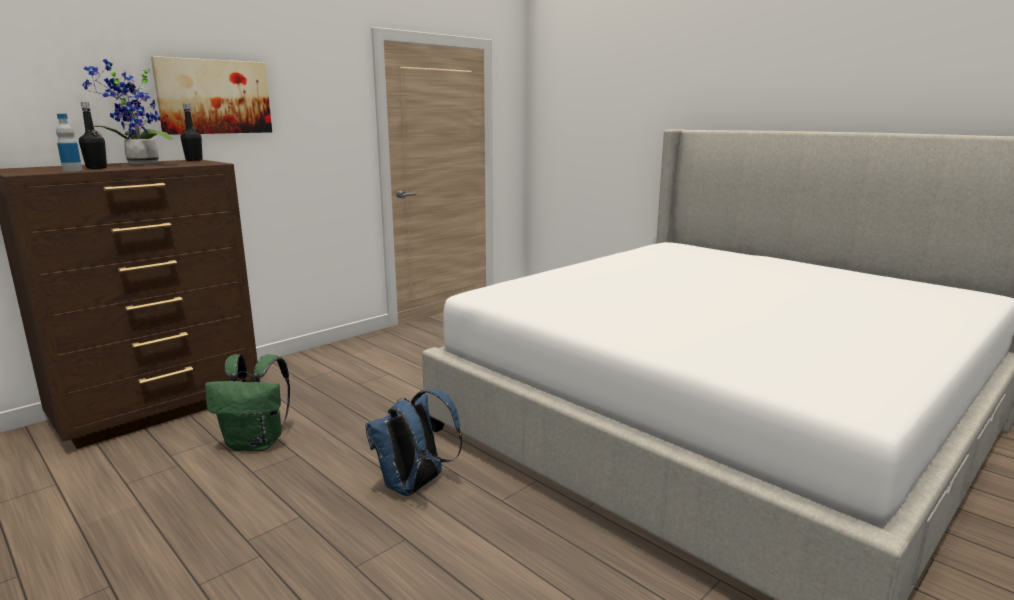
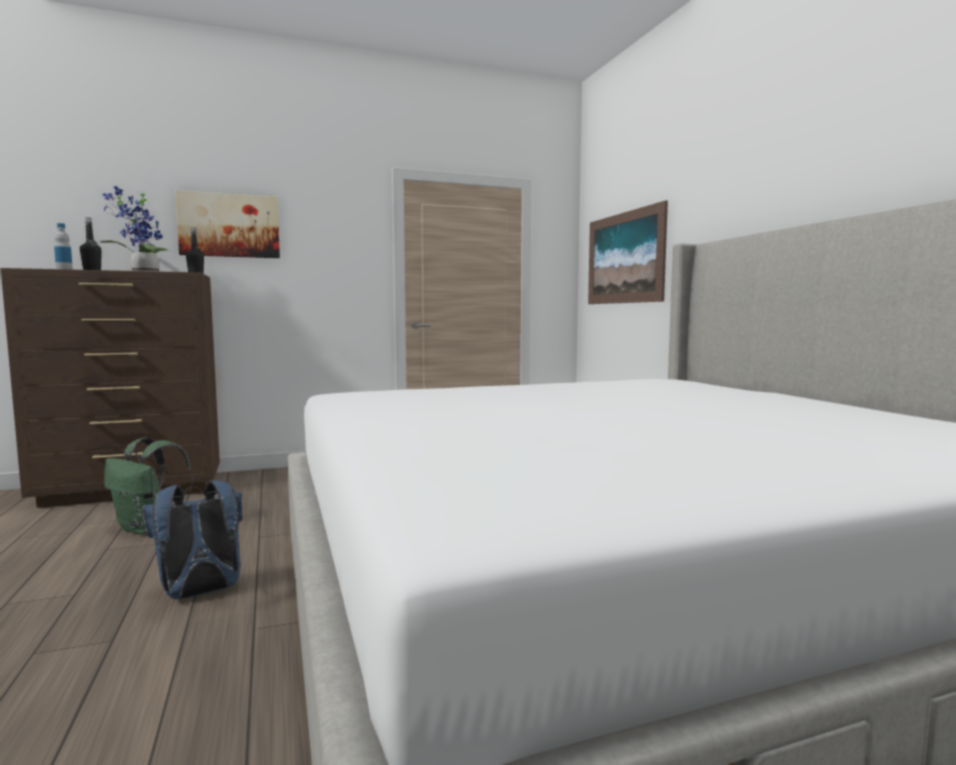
camera: 25 degrees right, 10 degrees down
none -> picture [588,200,668,304]

